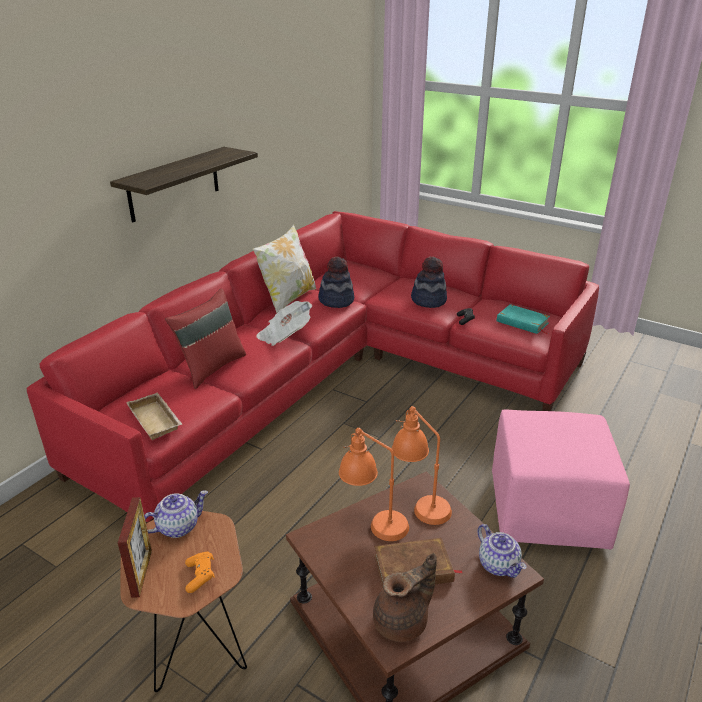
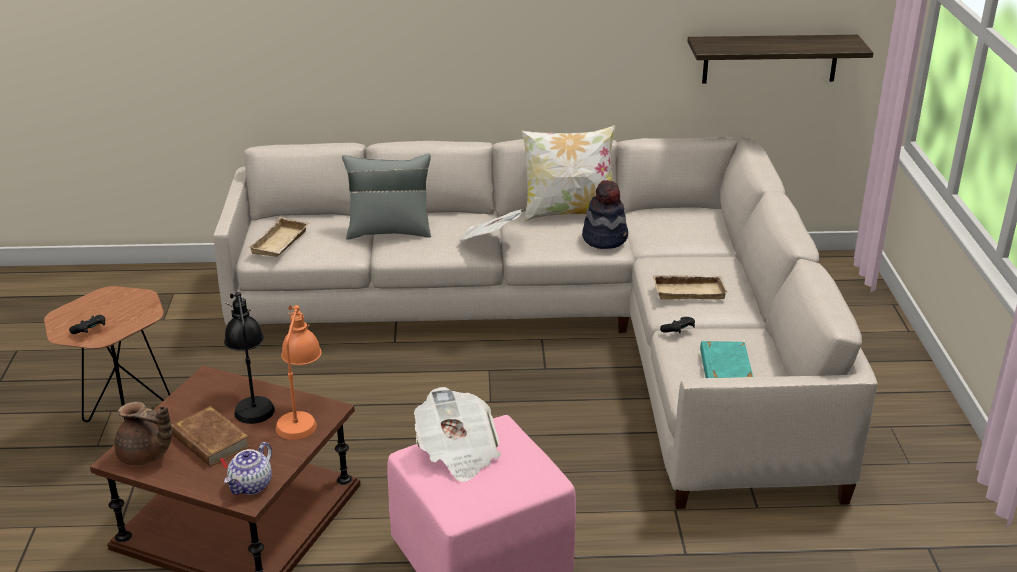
camera: 55 degrees right, 0 degrees up
red sofa [27,211,599,523] -> beige sofa [214,137,878,509]
shelf [110,147,258,223] -> shelf moved to [687,35,873,84]
picture frame [118,497,152,598] -> none
teapot [144,490,208,538] -> none
red pillow [165,288,246,389] -> grey pillow [342,154,431,240]
orange game controller [185,552,215,593] -> black game controller [69,315,105,334]
orange table lamp [339,428,409,541] -> black table lamp [224,292,275,424]
hat [411,256,447,308] -> beige tray [653,275,728,300]
none -> newspaper [414,387,501,482]

